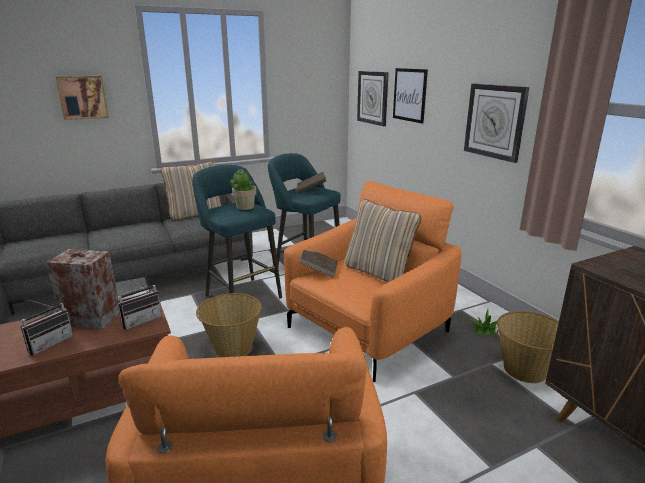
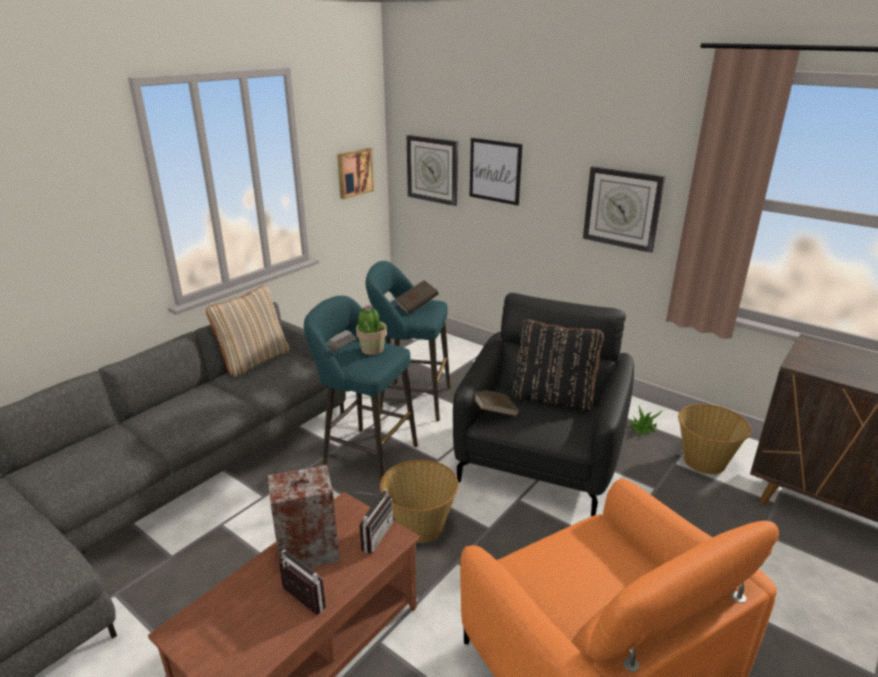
camera: 25 degrees left, 5 degrees up
radio [21,299,73,356] -> radio turned 60 degrees counterclockwise [278,549,326,615]
picture [55,76,109,120] -> picture moved to [337,148,374,199]
orange armchair [284,181,461,382] -> black armchair [453,293,634,517]
beige pillow [345,199,421,282] -> black pillow [512,319,604,412]

